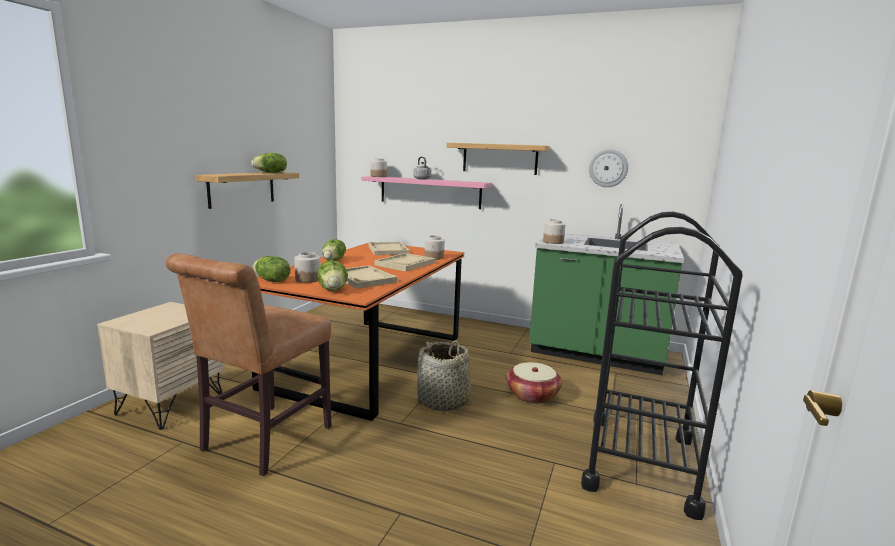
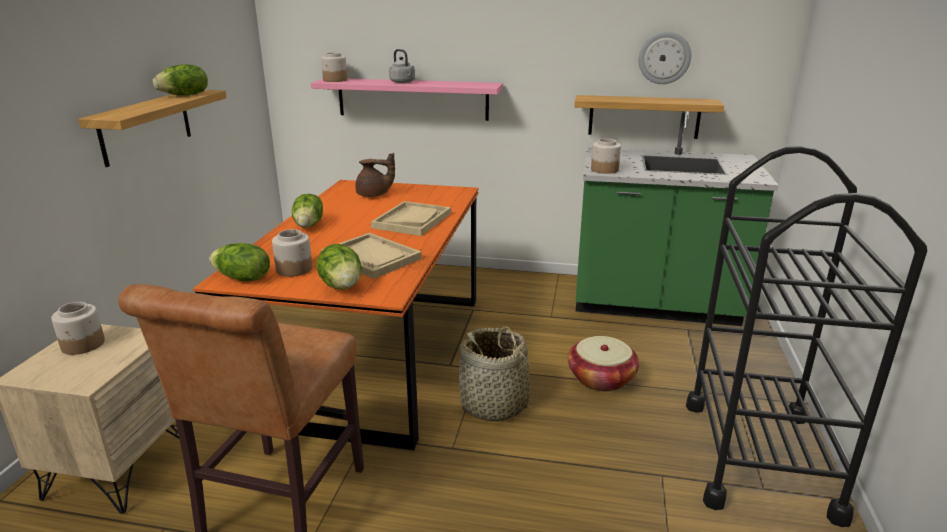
camera: 10 degrees left, 10 degrees up
beige tray [369,242,410,255] -> brown teapot [355,153,395,197]
jar [424,235,445,260] -> jar moved to [51,302,105,355]
shelf [447,143,550,175] -> shelf moved to [574,95,724,139]

